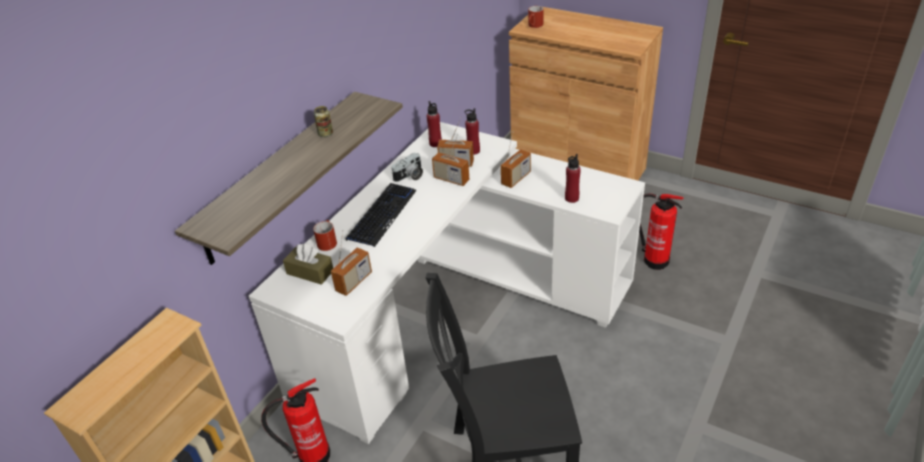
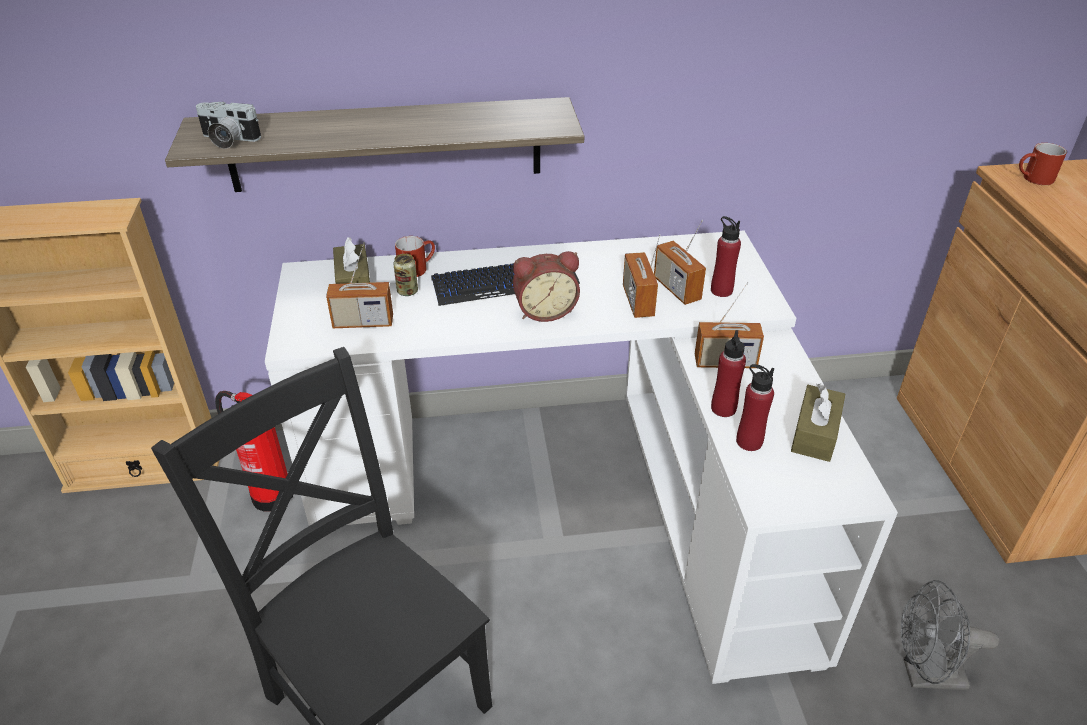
camera: 50 degrees right, 0 degrees up
can [314,106,333,137] -> can moved to [393,254,418,296]
camera [391,153,423,182] -> camera moved to [196,102,261,149]
red bottle [426,101,442,147] -> red bottle moved to [711,330,746,417]
fire extinguisher [639,193,684,270] -> grey fan [901,580,999,690]
none -> alarm clock [513,251,580,322]
none -> brown tissue box [791,383,845,462]

